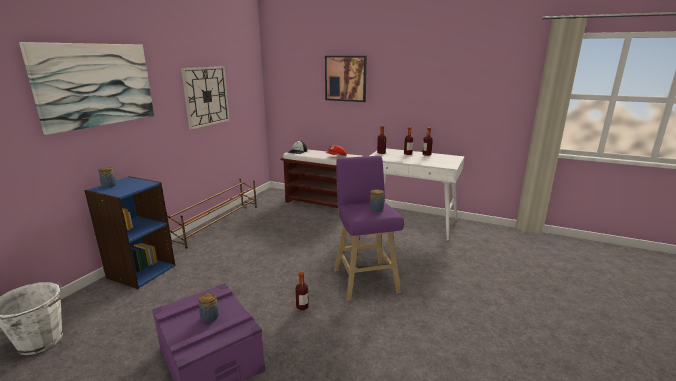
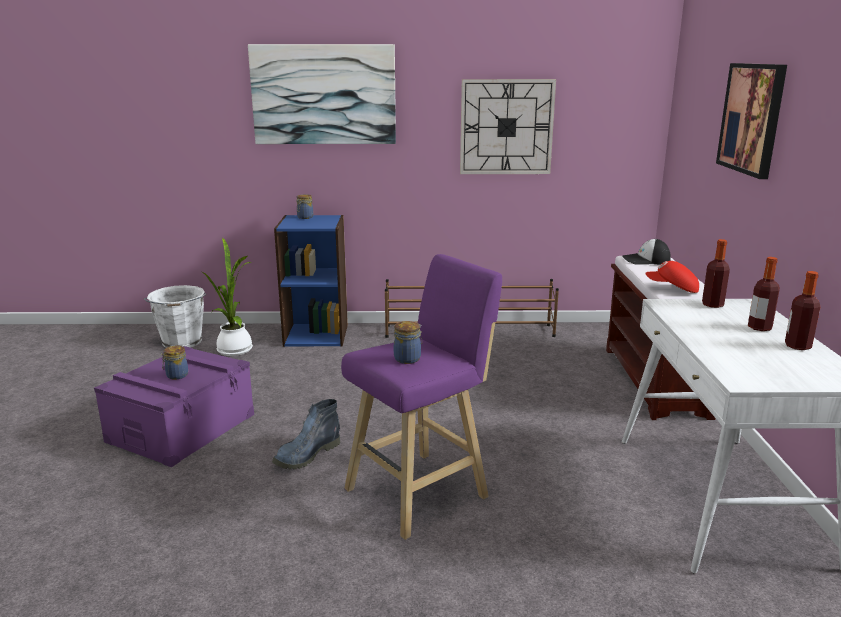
camera: 65 degrees right, 0 degrees up
bottle [295,272,309,311] -> boot [272,399,340,470]
none -> potted plant [202,237,253,356]

